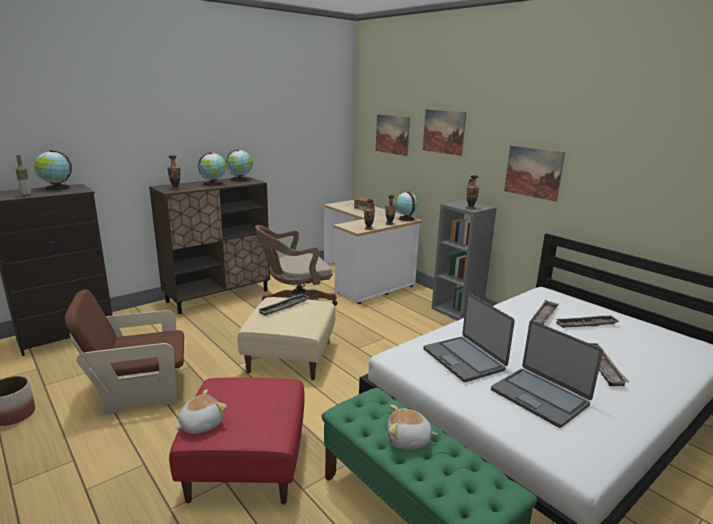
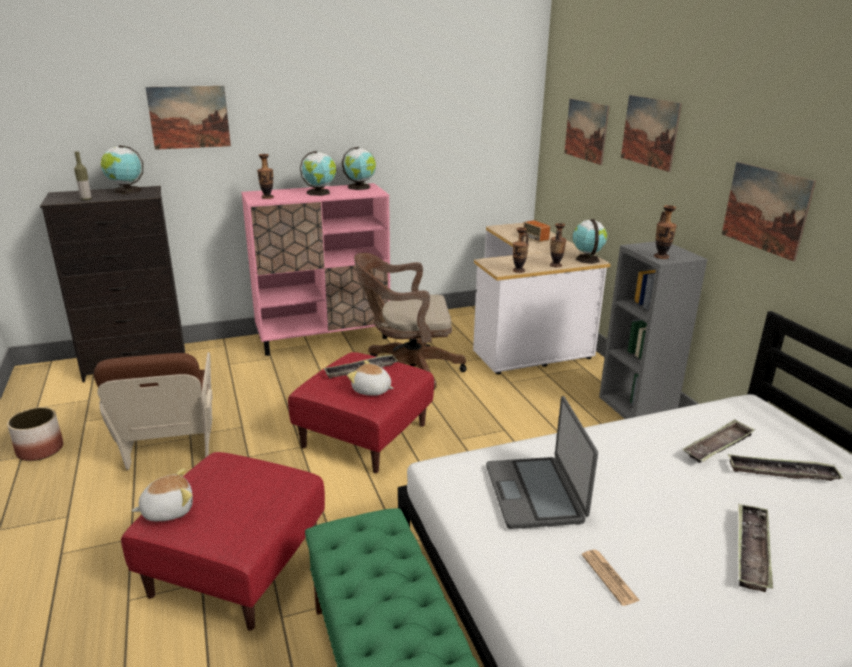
camera: 20 degrees right, 5 degrees up
brown armchair [65,289,184,414] -> brown armchair turned 105 degrees counterclockwise [94,352,212,470]
brown cabinet [149,177,270,314] -> pink cabinet [241,183,390,356]
beige ottoman [238,297,335,380] -> red ottoman [288,352,434,473]
plush toy [388,405,438,450] -> plush toy moved to [347,360,394,396]
laptop [491,320,603,428] -> newspaper [582,550,640,606]
none -> picture [145,86,231,150]

